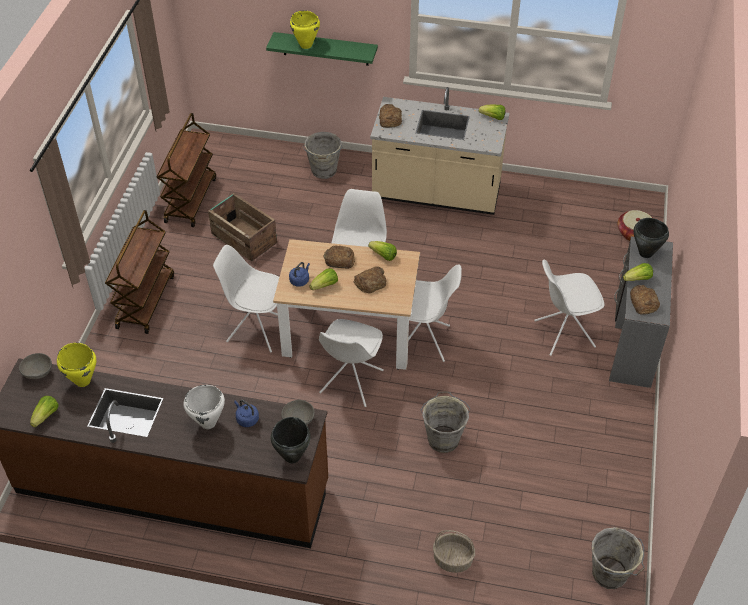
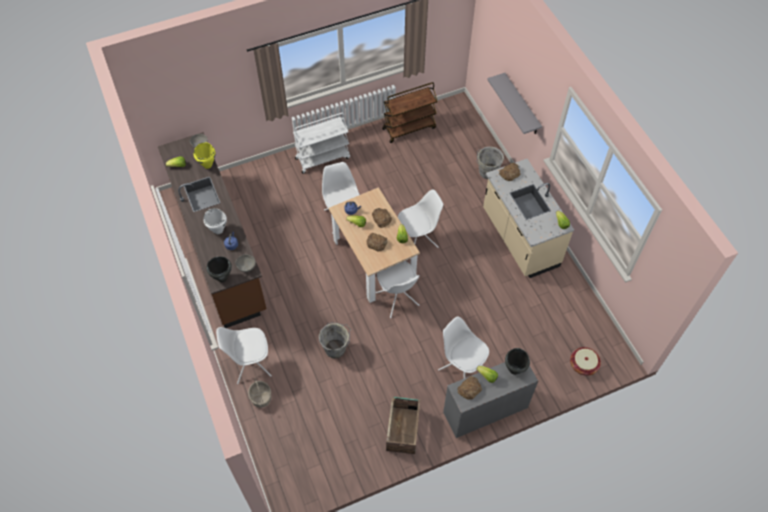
camera: 55 degrees right, 10 degrees up
brown cart [105,210,174,334] -> white cart [293,113,350,174]
crate [208,193,277,261] -> crate moved to [386,397,420,454]
green shelf [266,32,378,66] -> grey shelf [487,73,542,134]
yellow cooking pot [290,10,320,49] -> none
white chair [319,319,384,407] -> white chair moved to [216,327,272,384]
grey bucket [592,527,645,589] -> none

